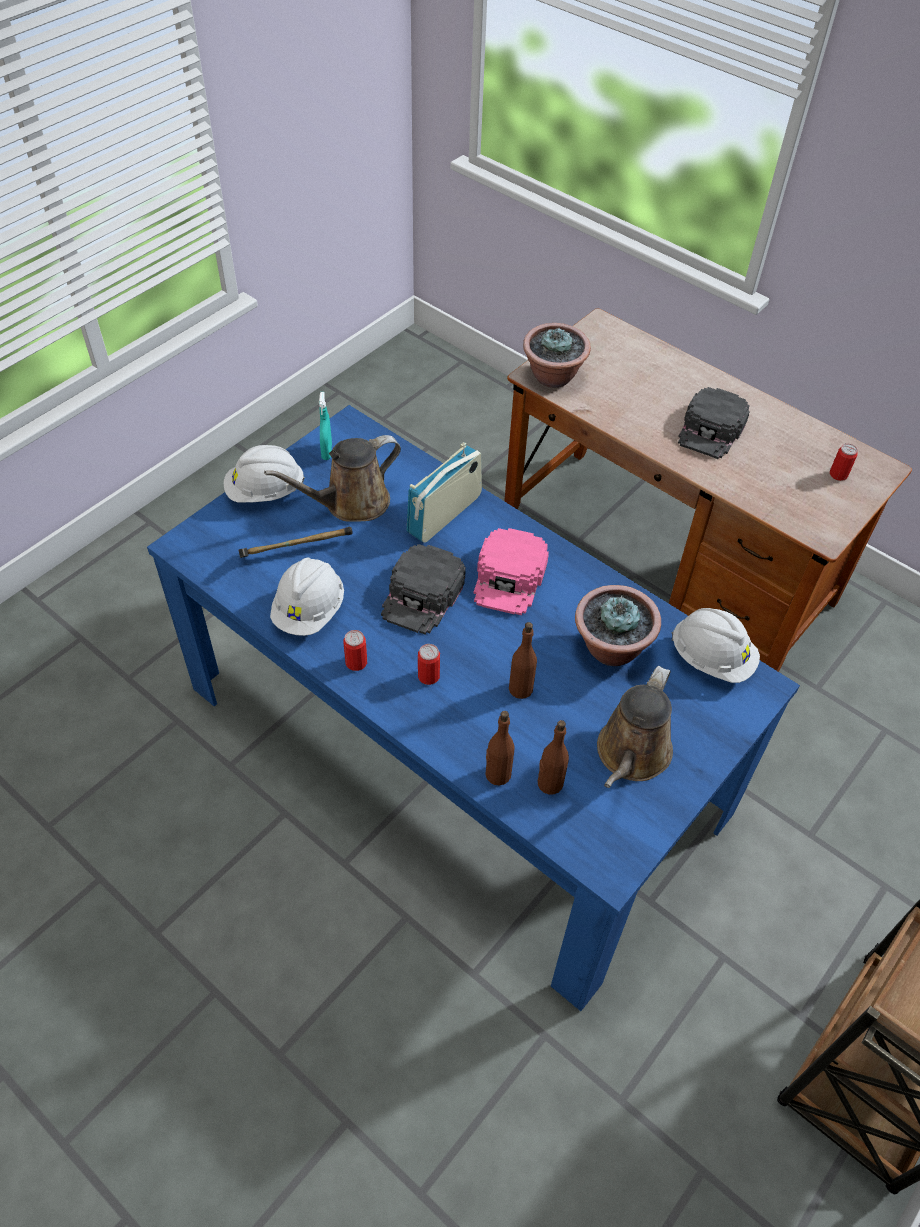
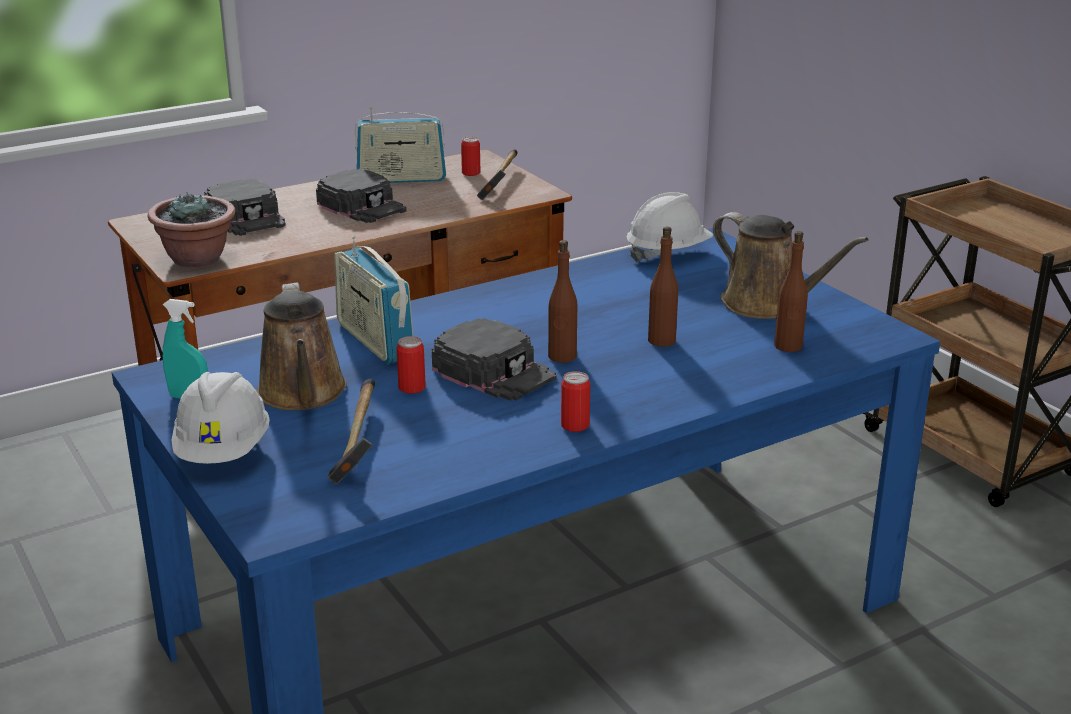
camera: 70 degrees left, 25 degrees down
white hard hat [270,558,344,636] -> none
can [418,644,440,685] -> can moved to [397,336,426,394]
pink cap [473,528,549,615] -> none
brown bottle [485,711,514,785] -> brown bottle moved to [548,240,577,363]
potted plant [575,585,661,666] -> none
none -> black cap [204,179,286,236]
none -> radio [355,107,446,183]
none -> hammer [477,149,518,200]

